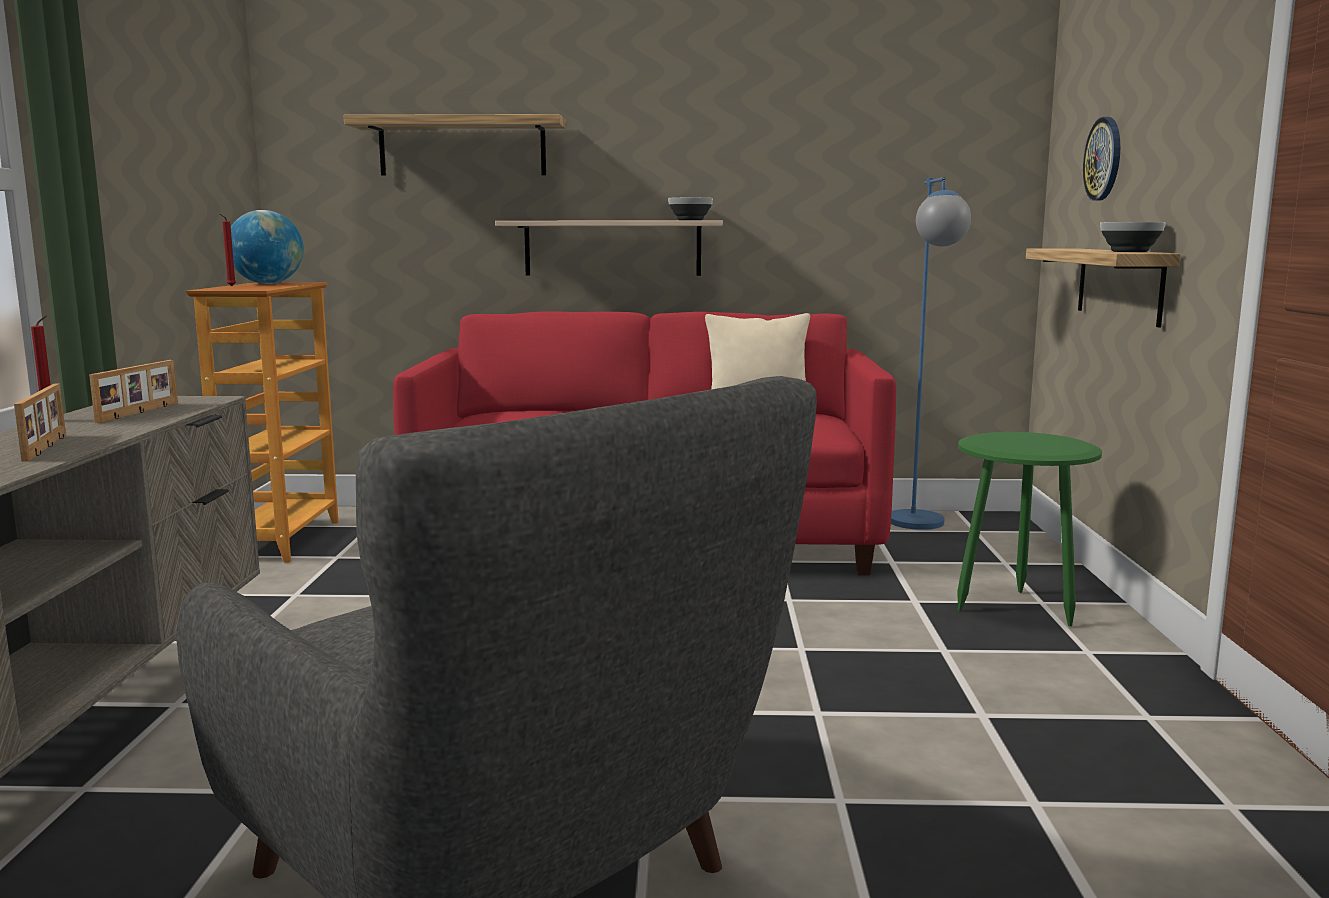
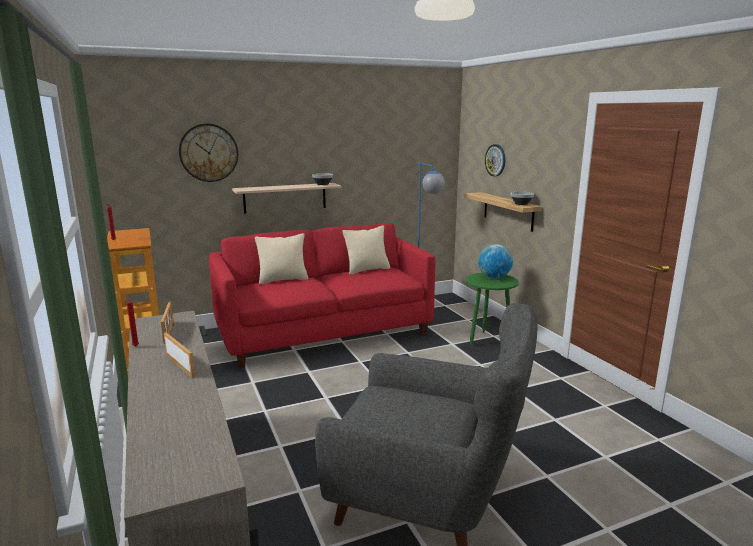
camera: 25 degrees left, 5 degrees up
globe [231,210,304,284] -> globe moved to [478,244,513,278]
shelf [344,114,566,176] -> wall clock [179,123,238,182]
none -> beige pillow [255,233,308,284]

